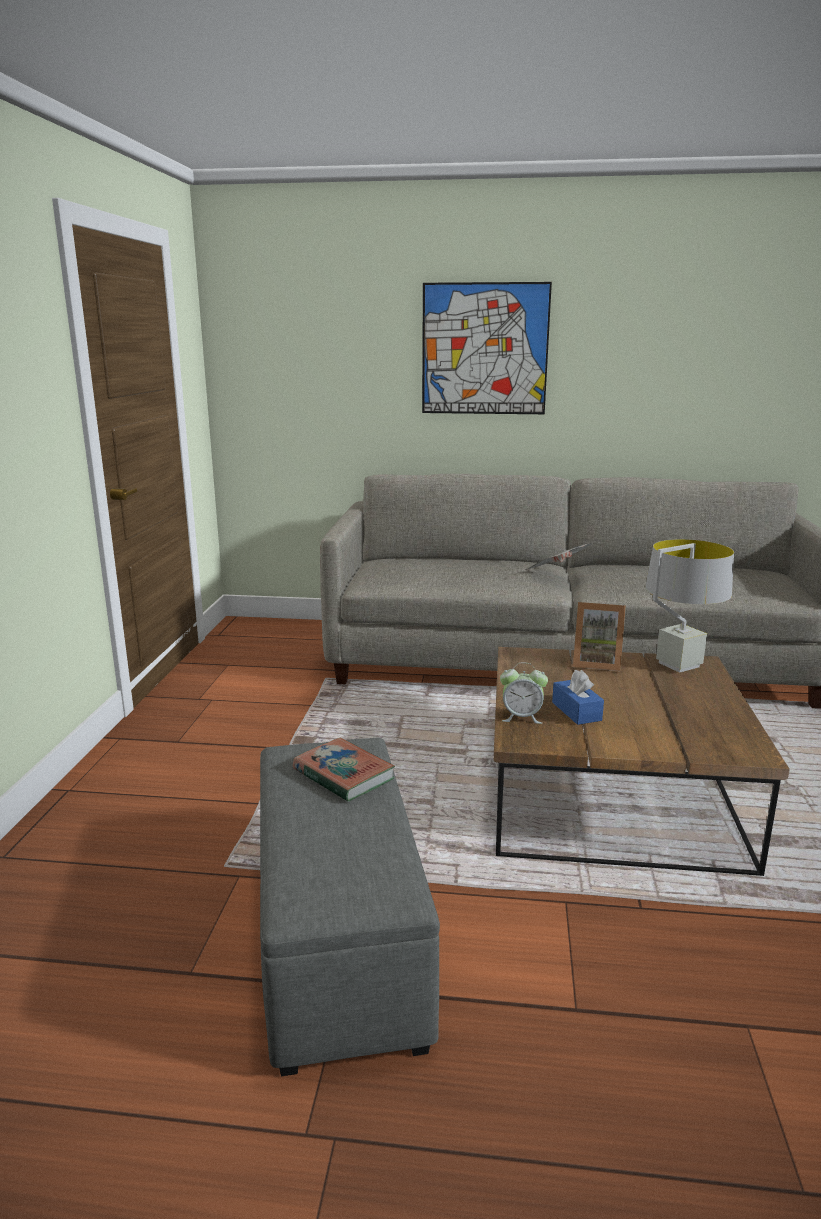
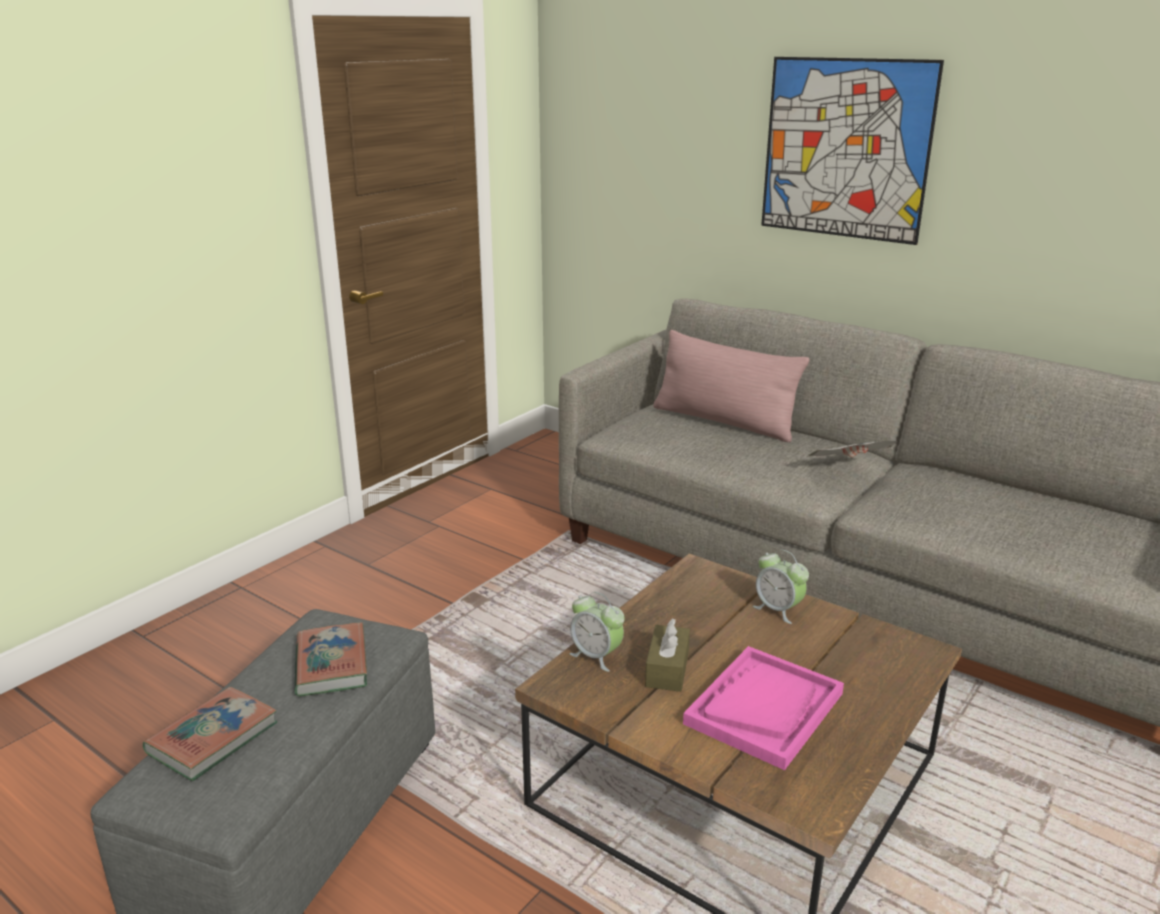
camera: 30 degrees right, 5 degrees up
blue tissue box [552,670,604,725] -> brown tissue box [645,618,690,692]
picture frame [573,602,626,671] -> alarm clock [753,549,809,624]
grey table lamp [645,539,734,673] -> none
none -> book [143,687,277,781]
none -> pink pillow [654,330,809,442]
none -> pink tray [683,646,844,770]

